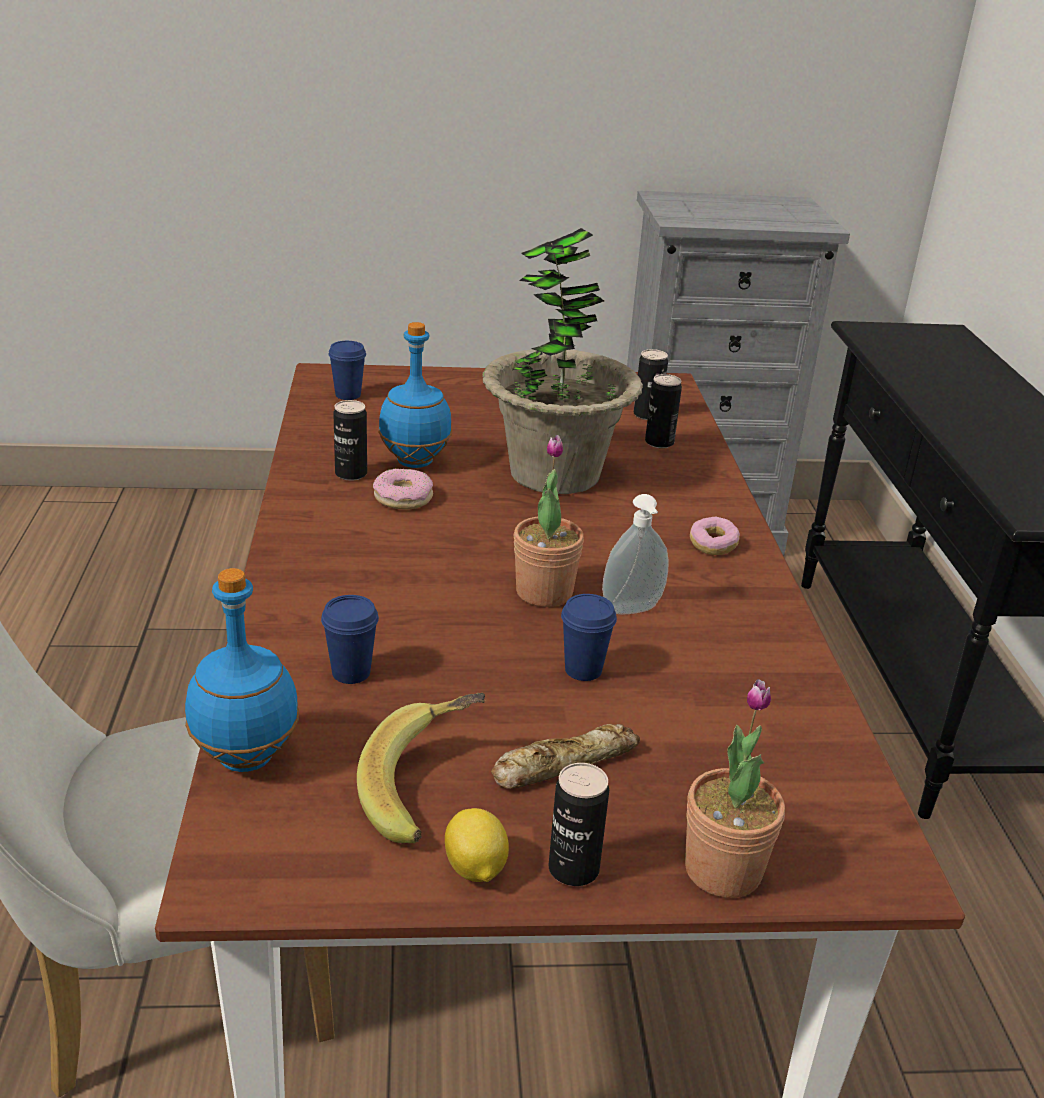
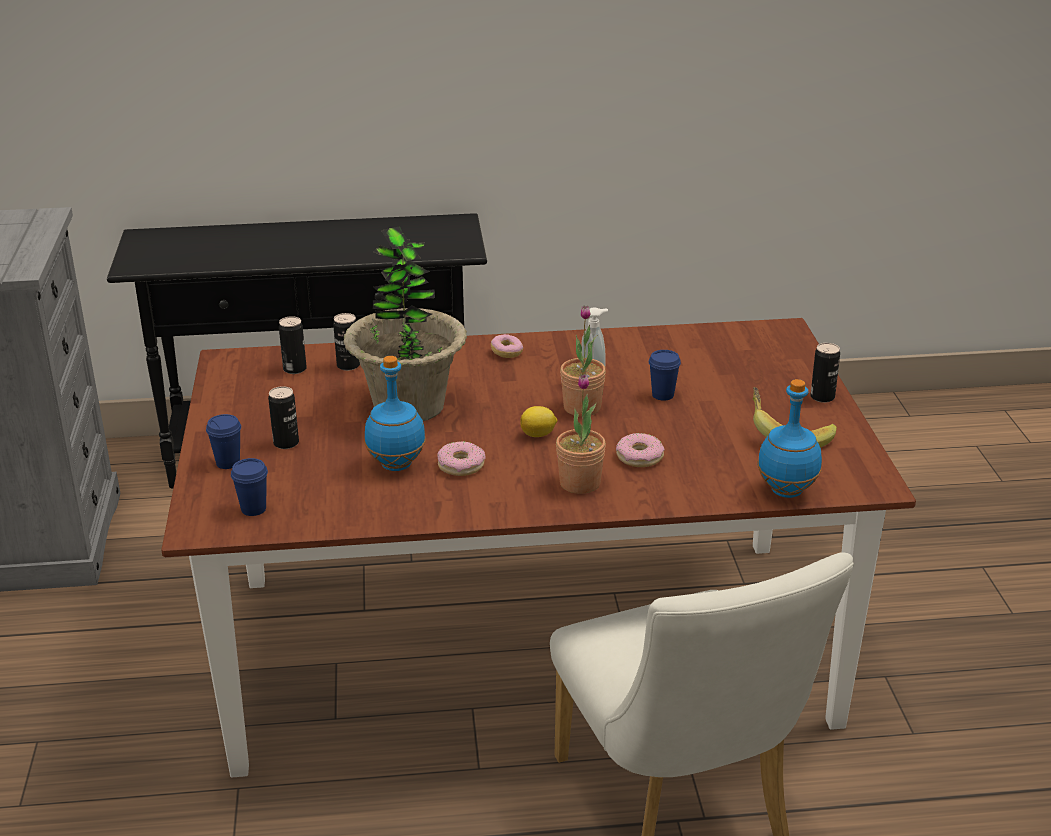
camera: 90 degrees left, 0 degrees up
blue cup [321,595,379,684] -> blue cup moved to [206,414,241,469]
can [333,400,367,481] -> can moved to [268,386,299,449]
lemon [445,808,509,882] -> lemon moved to [520,406,557,437]
bread [491,724,640,789] -> none
potted plant [685,679,785,898] -> potted plant moved to [556,374,606,494]
none -> donut [616,433,665,467]

